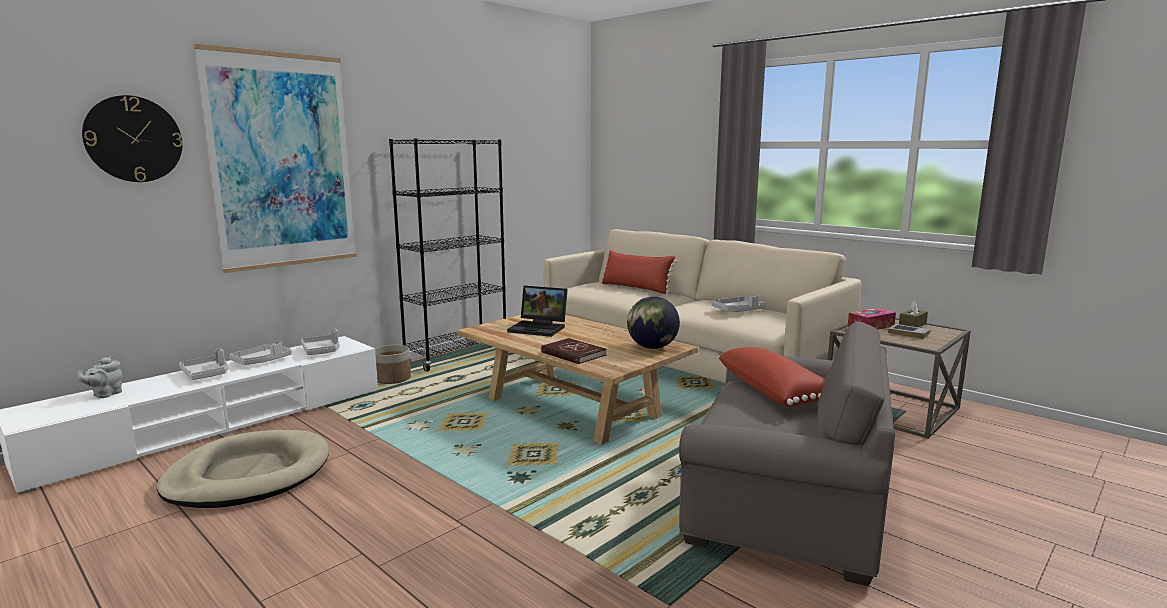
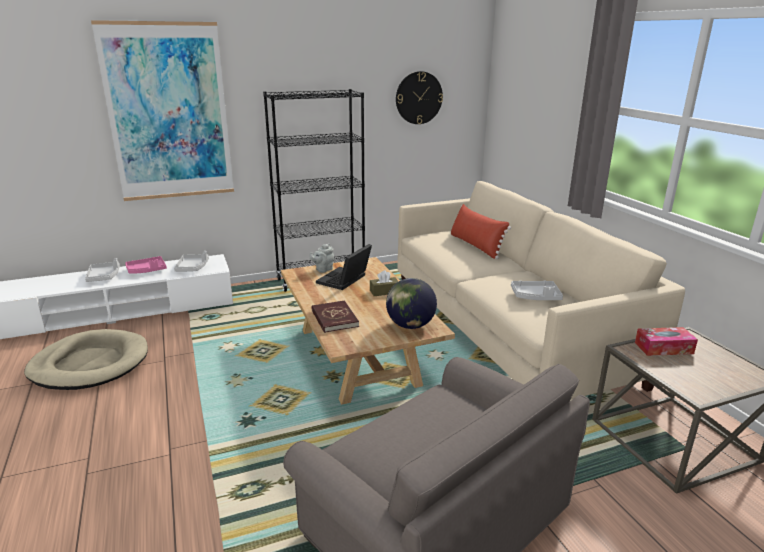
camera: 25 degrees right, 10 degrees up
grey teapot [78,356,123,398] -> grey teapot moved to [310,243,334,273]
wall clock [82,95,183,182] -> wall clock moved to [396,71,443,124]
grey tray [229,343,292,365] -> pink tray [125,256,167,274]
planter [375,345,411,384] -> none
laptop [507,286,568,337] -> laptop turned 75 degrees clockwise [316,244,372,290]
red pillow [718,347,826,406] -> none
book [888,324,931,339] -> none
brown tissue box [899,300,928,327] -> brown tissue box moved to [370,270,399,296]

